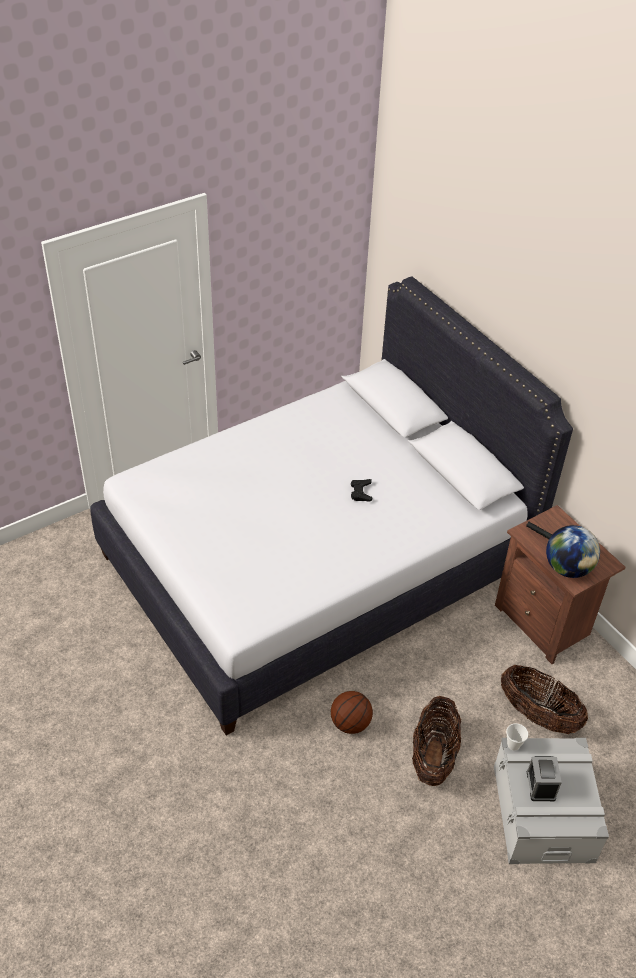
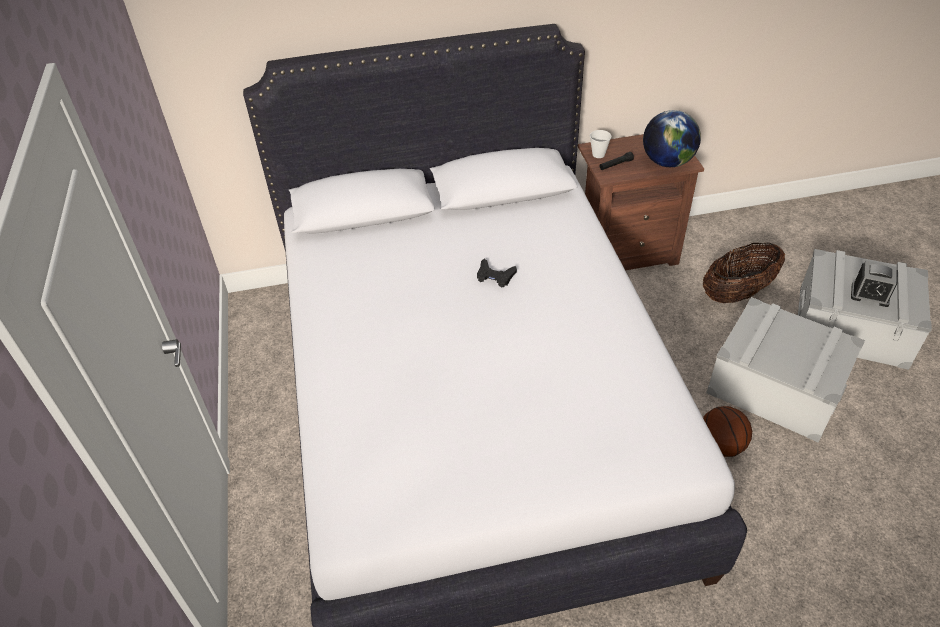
camera: 65 degrees left, 0 degrees up
basket [412,696,461,786] -> grey storage box [706,297,865,443]
cup [506,723,528,751] -> cup moved to [590,130,611,158]

